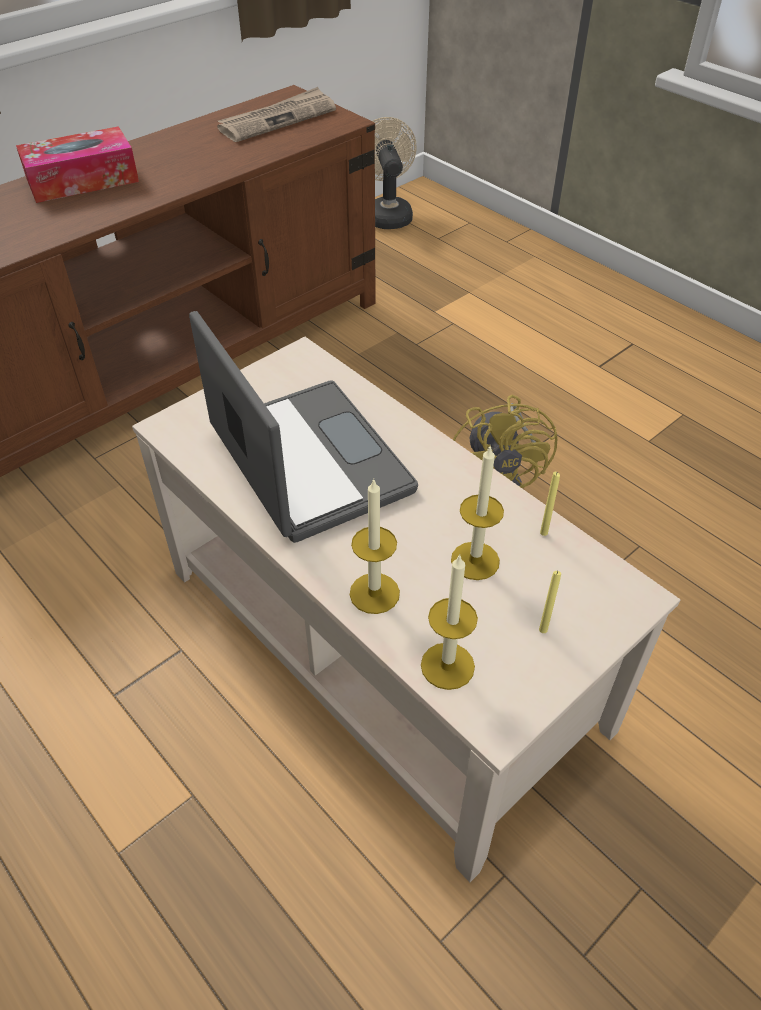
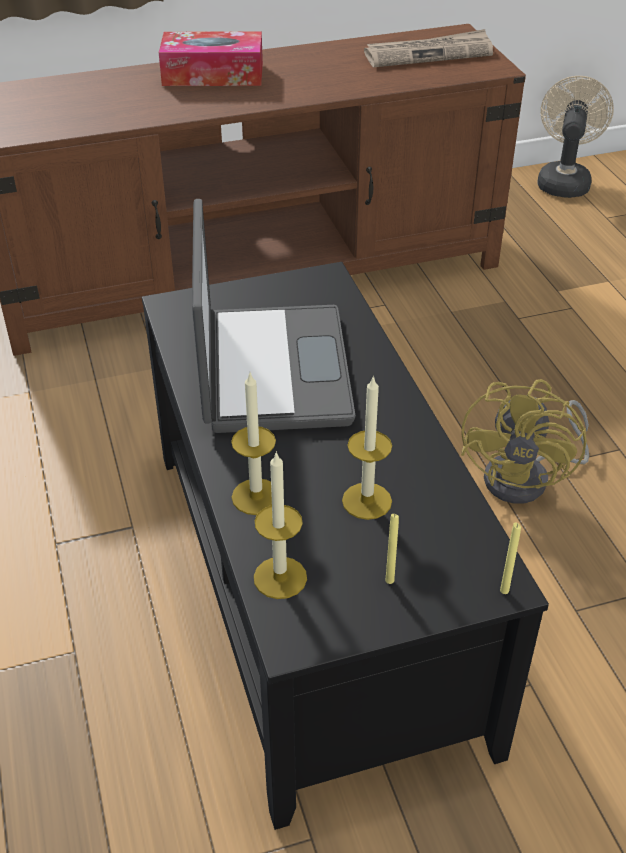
camera: 25 degrees right, 5 degrees down
beige coffee table [132,336,680,882] -> black coffee table [142,262,549,830]
yellow candle [540,472,560,536] -> yellow candle moved to [500,523,521,594]

